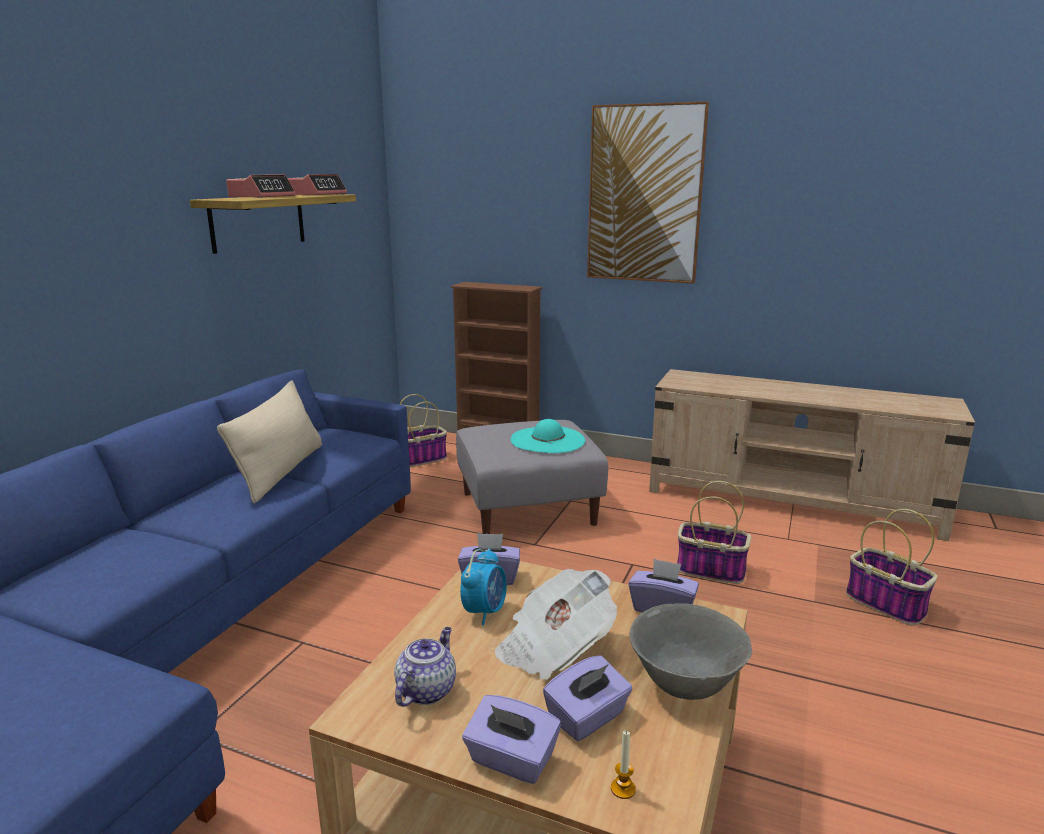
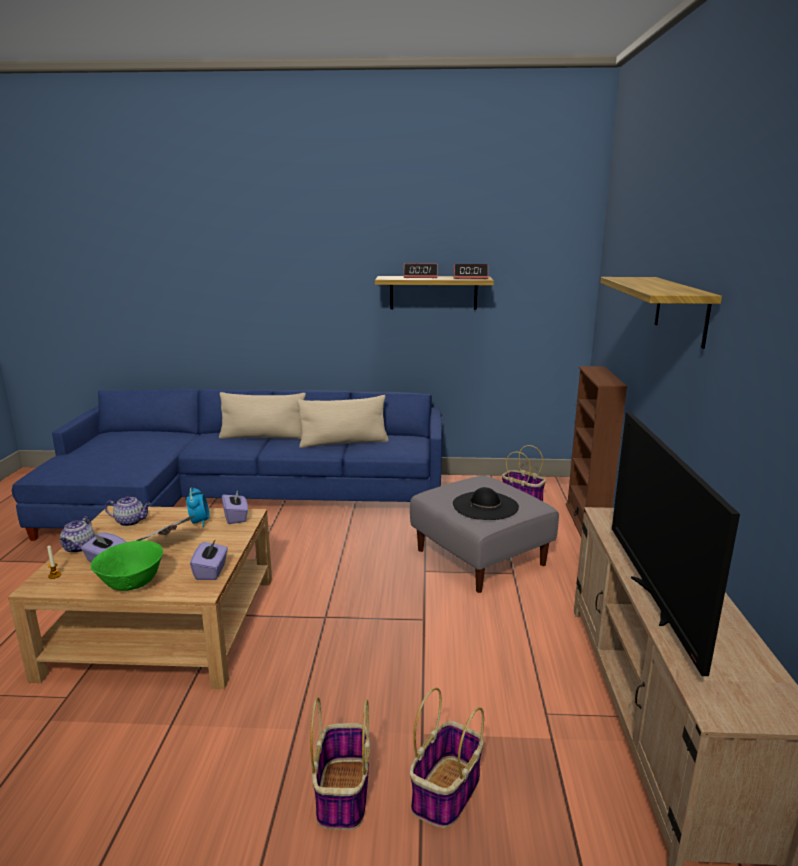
camera: 70 degrees right, 0 degrees up
alarm clock [460,548,507,626] -> alarm clock turned 105 degrees counterclockwise [186,488,209,527]
purple tissue box [462,695,561,784] -> teapot [60,517,95,553]
turquoise hat [511,419,585,453] -> black hat [453,487,519,520]
picture [587,101,709,284] -> shelf [601,277,722,349]
grey bowl [629,603,752,700] -> green bowl [91,541,163,591]
basket [677,481,752,584] -> basket moved to [310,697,370,830]
none -> beige pillow [219,392,306,439]
none -> television [612,412,740,676]

